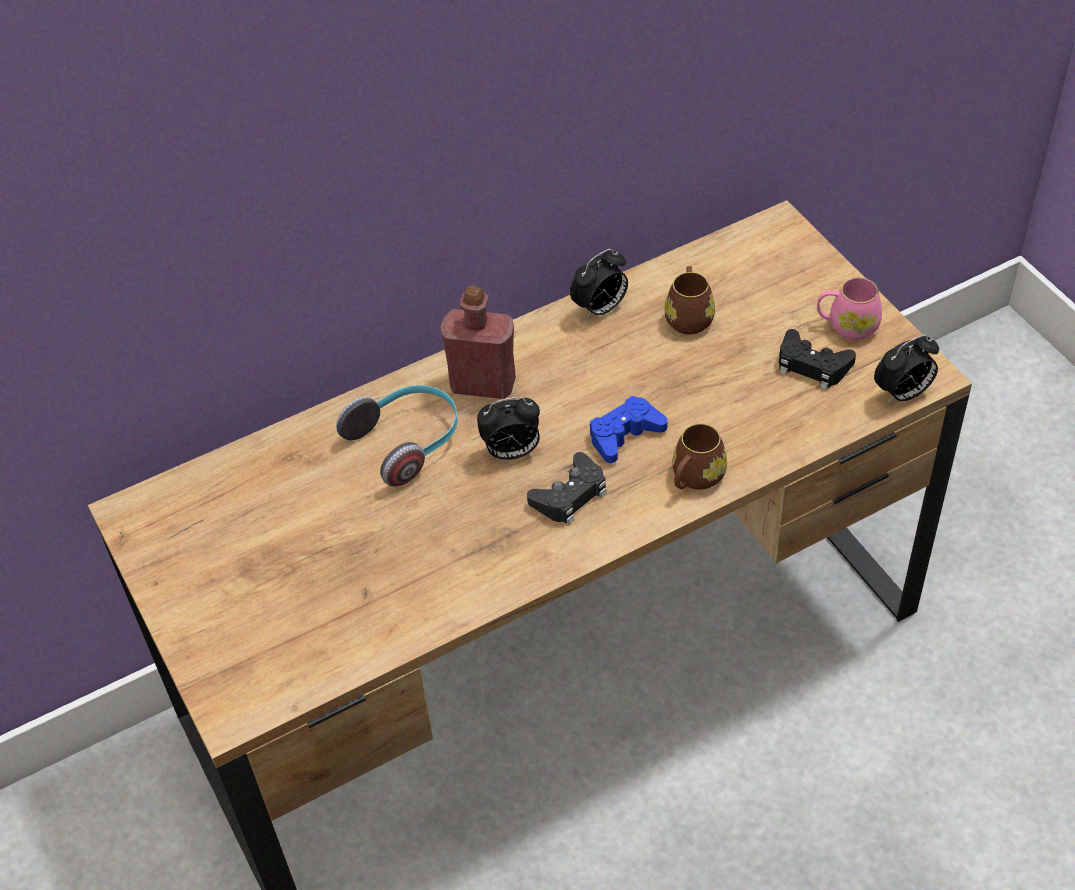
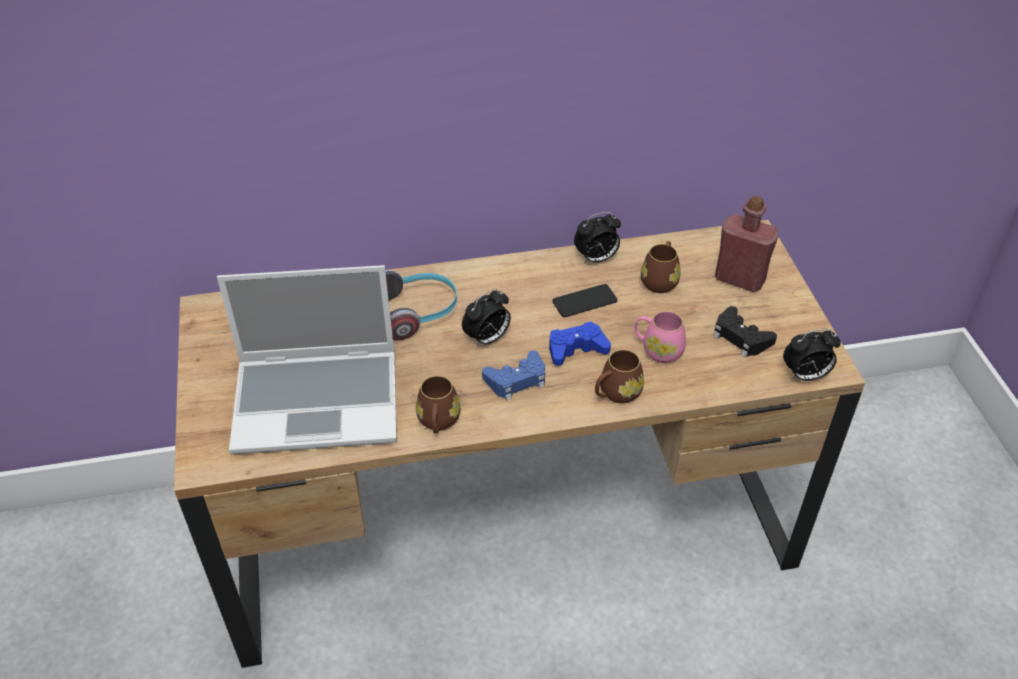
camera: 15 degrees right, 5 degrees down
red bottle [440,286,516,399] -> red bottle moved to [715,196,779,292]
alarm clock [477,397,540,460] -> alarm clock turned 45 degrees counterclockwise [462,289,511,348]
black game controller [527,452,607,525] -> blue game controller [482,350,545,401]
pink mug [817,277,882,340] -> pink mug moved to [634,311,686,363]
none -> laptop [217,265,397,454]
none -> brown mug [416,376,460,433]
none -> phone [552,284,617,317]

